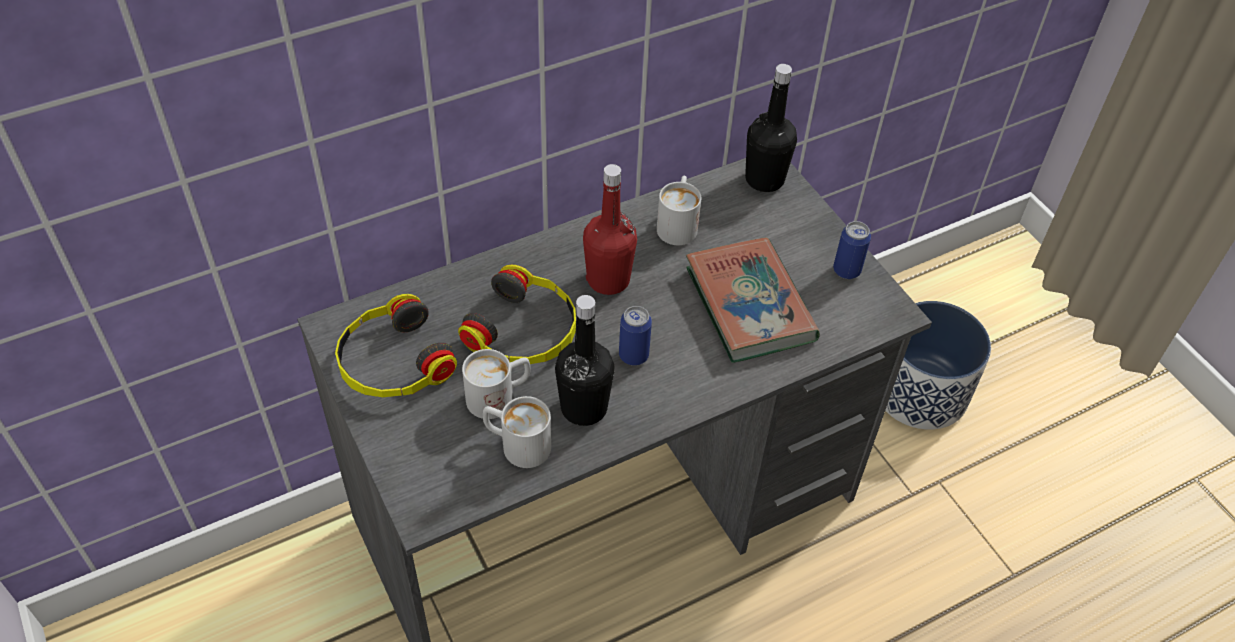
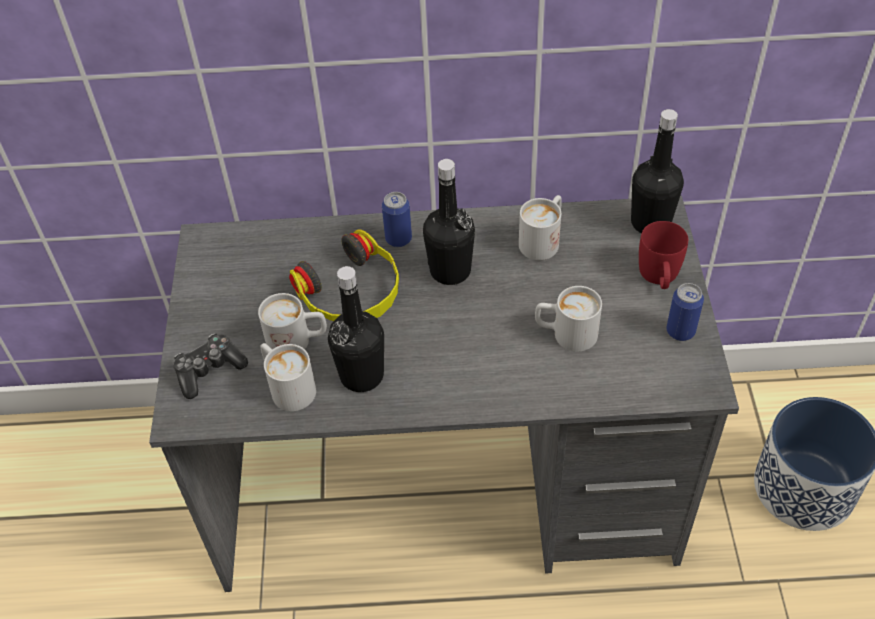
camera: 30 degrees right, 0 degrees up
headphones [335,294,457,397] -> none
red bottle [583,164,637,295] -> black bottle [423,159,475,285]
can [619,306,652,366] -> can moved to [382,192,412,247]
book [686,237,820,363] -> white mug [535,286,602,352]
none -> game controller [173,333,248,399]
none -> red mug [639,221,688,289]

